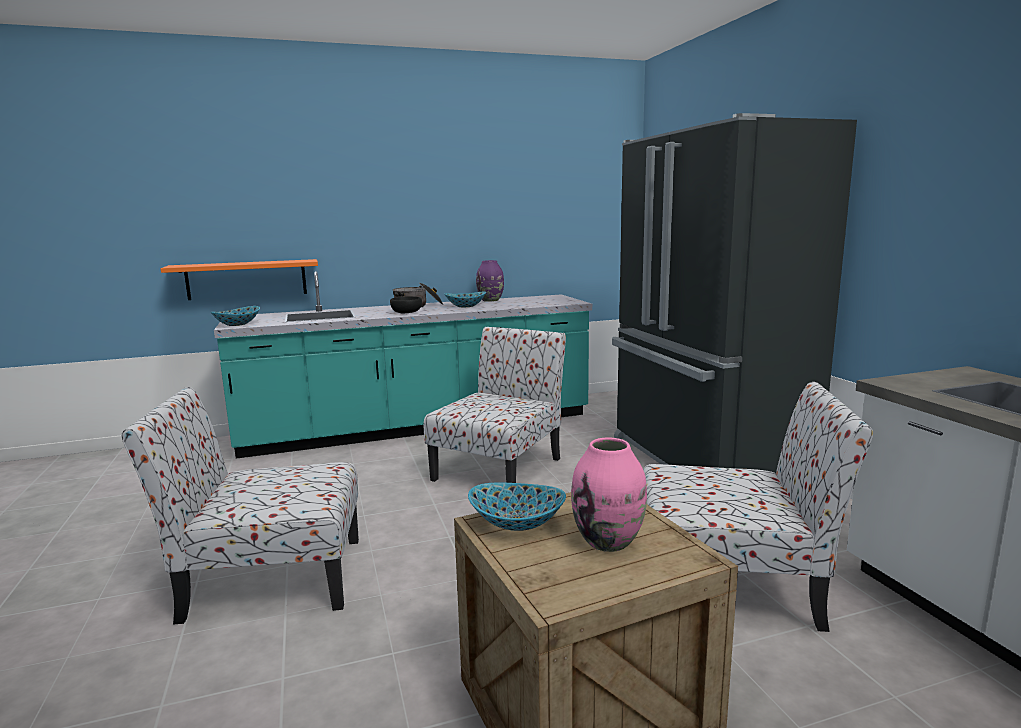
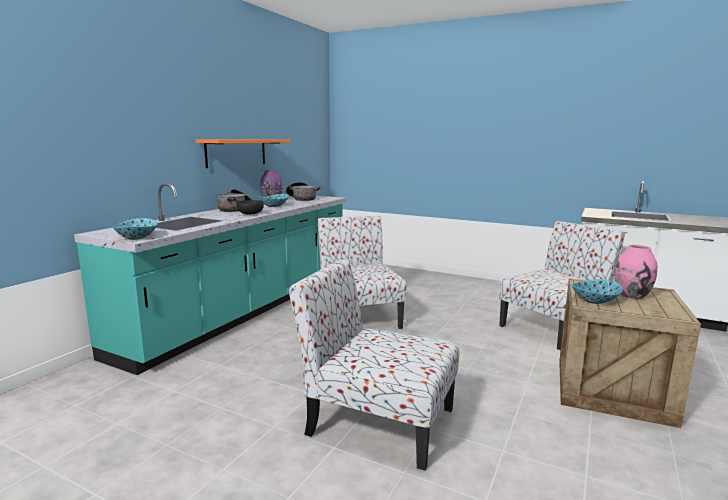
camera: 45 degrees left, 0 degrees up
chair [121,387,359,624] -> chair turned 75 degrees clockwise [289,258,459,471]
orange shelf [161,259,318,300] -> orange shelf moved to [196,139,290,168]
black fridge [612,113,857,474] -> none
none -> cooking pot [286,182,321,201]

